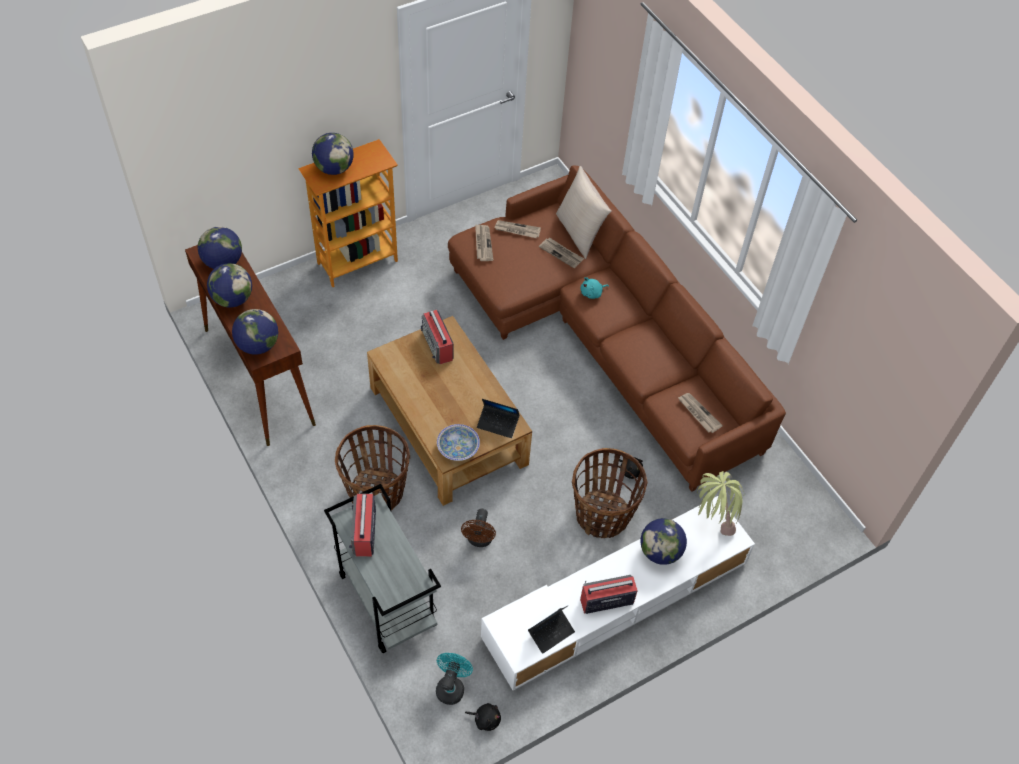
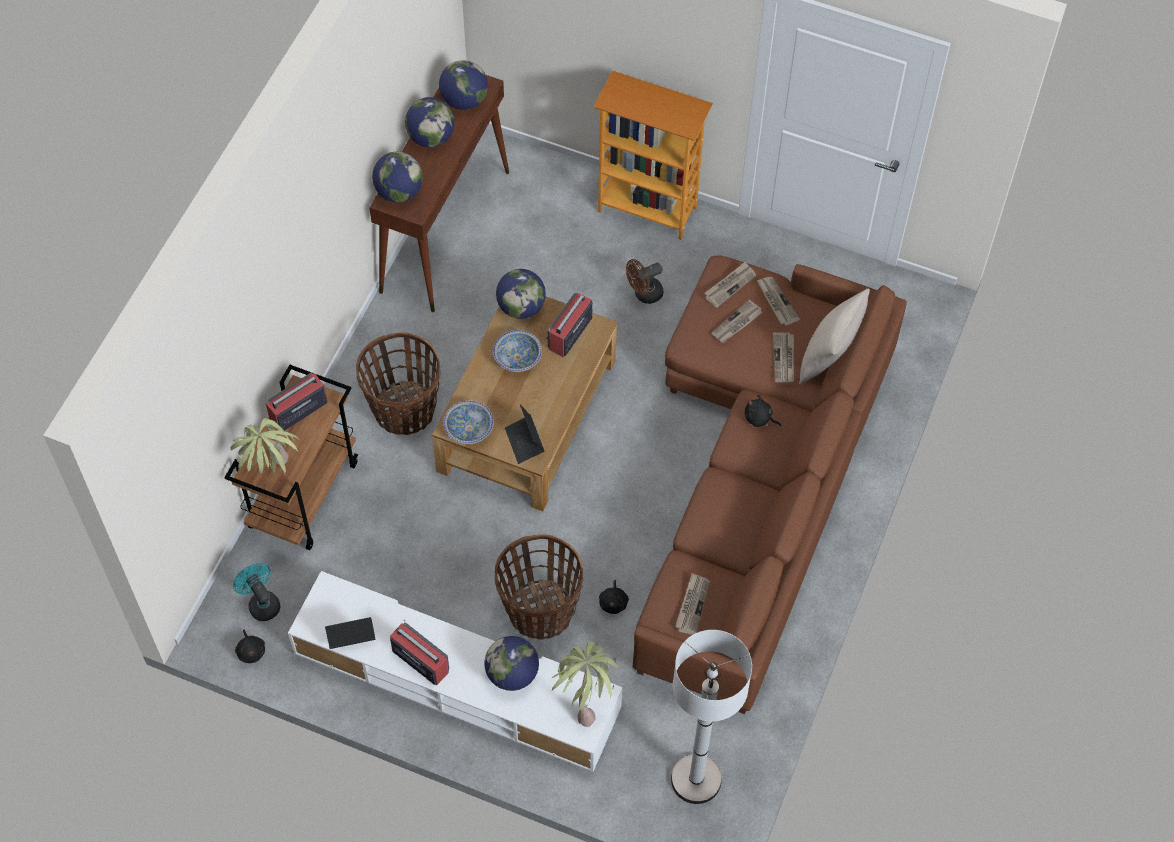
camera: 55 degrees right, 5 degrees up
globe [312,133,354,175] -> globe moved to [496,269,546,319]
grey cart [324,484,441,653] -> brown cart [224,365,358,550]
turquoise fan [436,653,473,705] -> turquoise fan turned 105 degrees counterclockwise [233,563,280,621]
brown fan [461,509,496,547] -> brown fan moved to [626,259,664,304]
laptop [528,606,575,654] -> laptop turned 150 degrees clockwise [325,617,375,649]
turquoise plush toy [581,277,609,299] -> black plush toy [745,395,781,427]
none -> potted plant [230,418,301,475]
none -> bowl [493,330,542,372]
none -> white floor lamp [671,630,752,804]
none -> newspaper [711,299,763,343]

